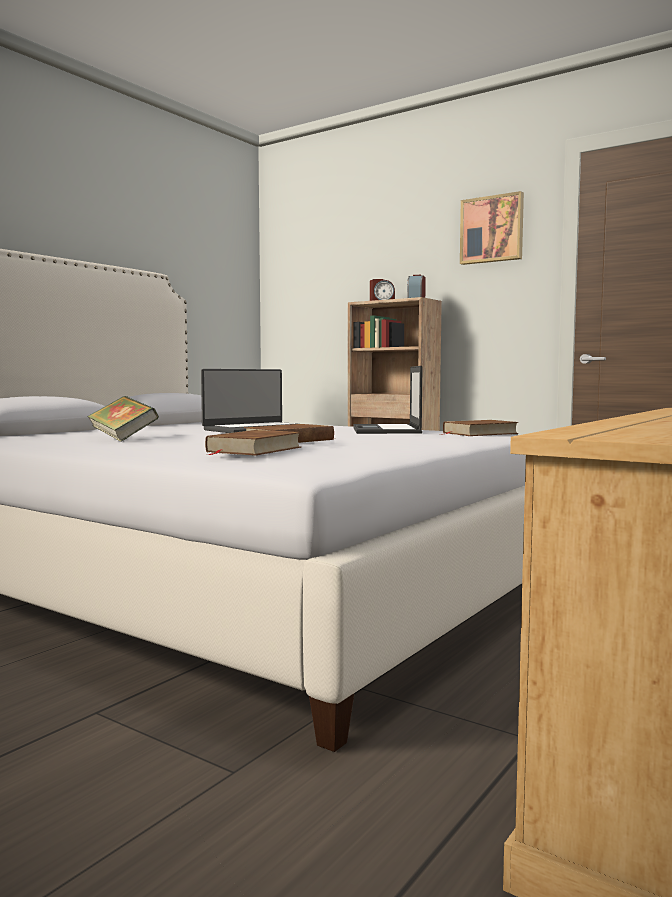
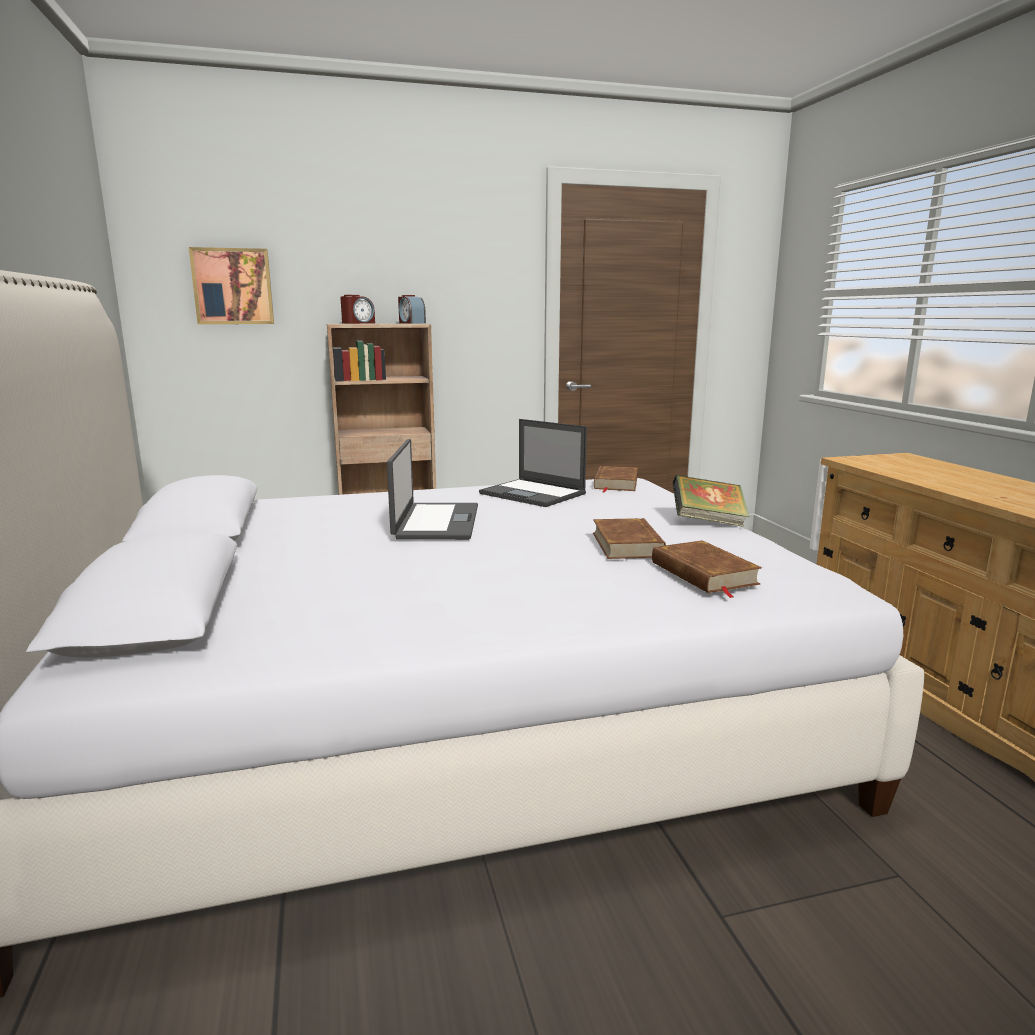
camera: 50 degrees left, 10 degrees up
book [87,396,159,442] -> book moved to [672,475,750,527]
picture [460,191,524,265] -> picture moved to [189,247,274,324]

